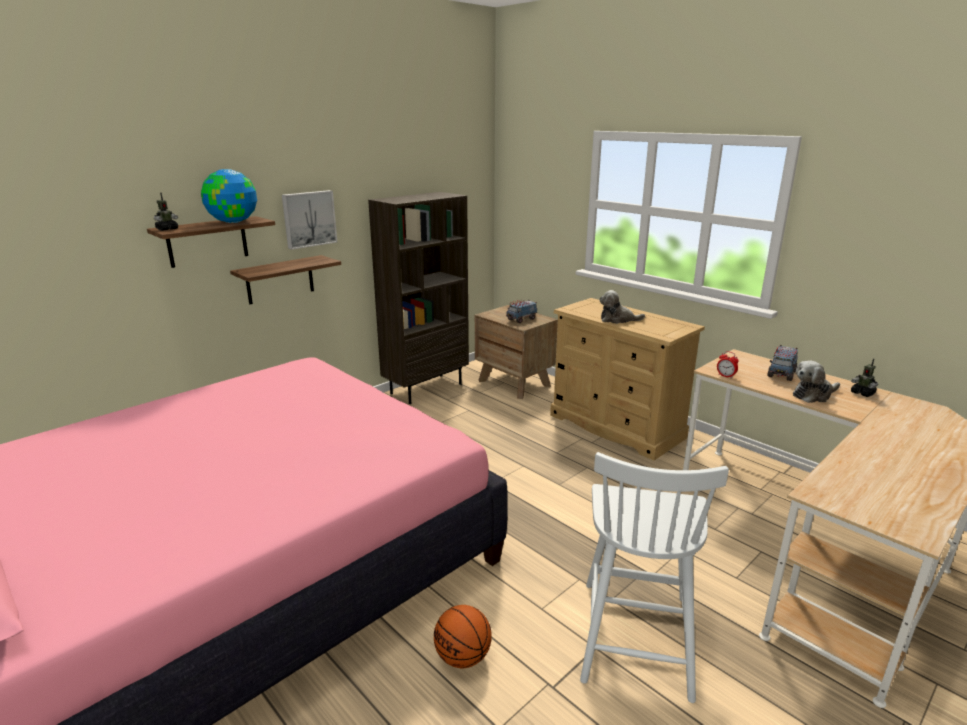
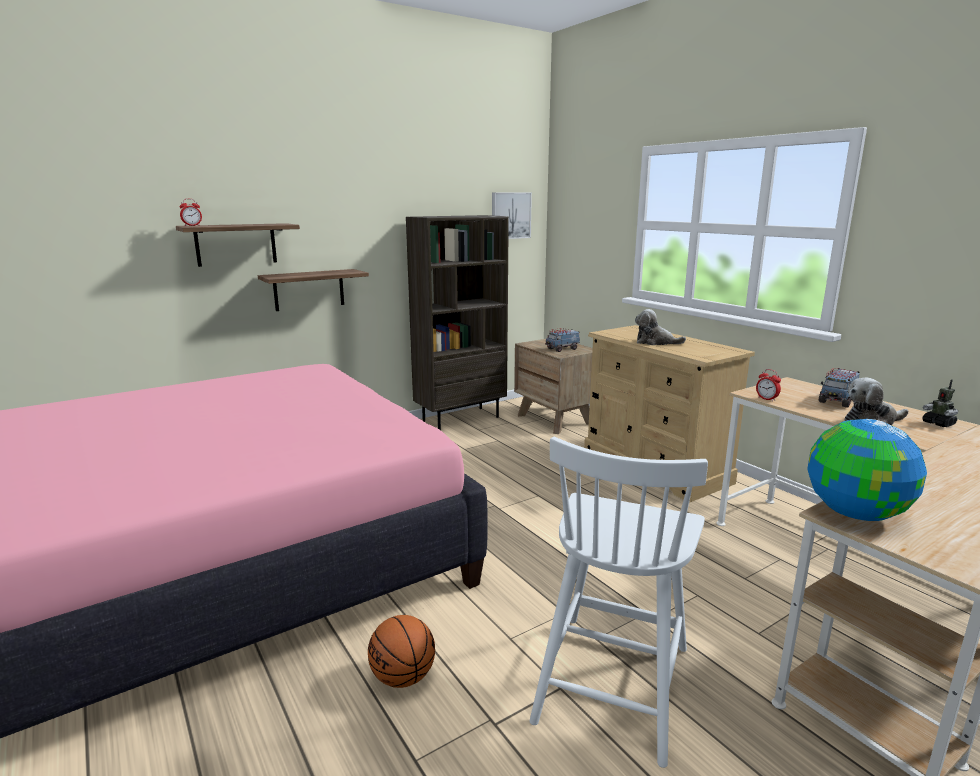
camera: 10 degrees right, 5 degrees down
toy robot [154,192,178,231] -> alarm clock [179,199,202,226]
globe [201,169,257,223] -> globe moved to [807,419,927,521]
picture [282,190,337,250] -> picture moved to [492,192,532,239]

